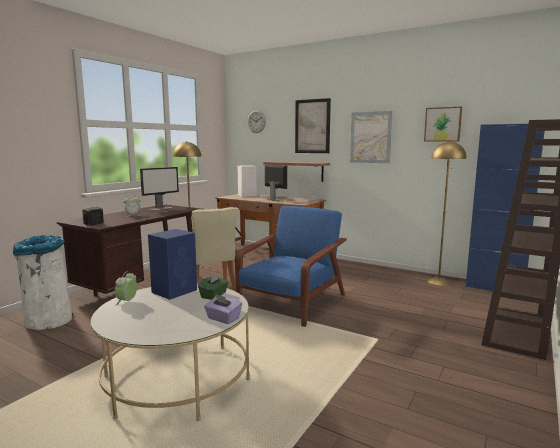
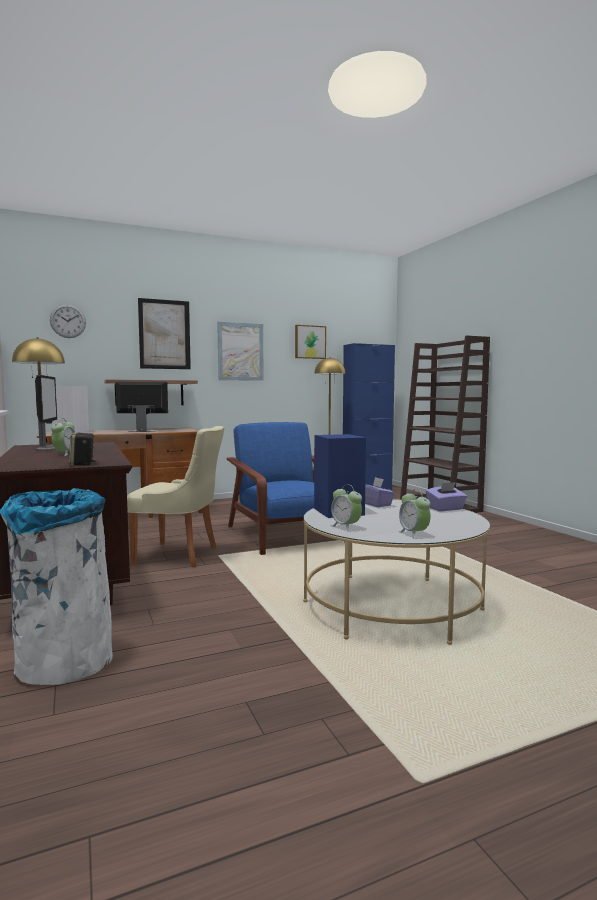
camera: 55 degrees left, 5 degrees down
green tissue box [198,273,228,300] -> purple tissue box [365,477,395,507]
none -> alarm clock [398,489,431,539]

